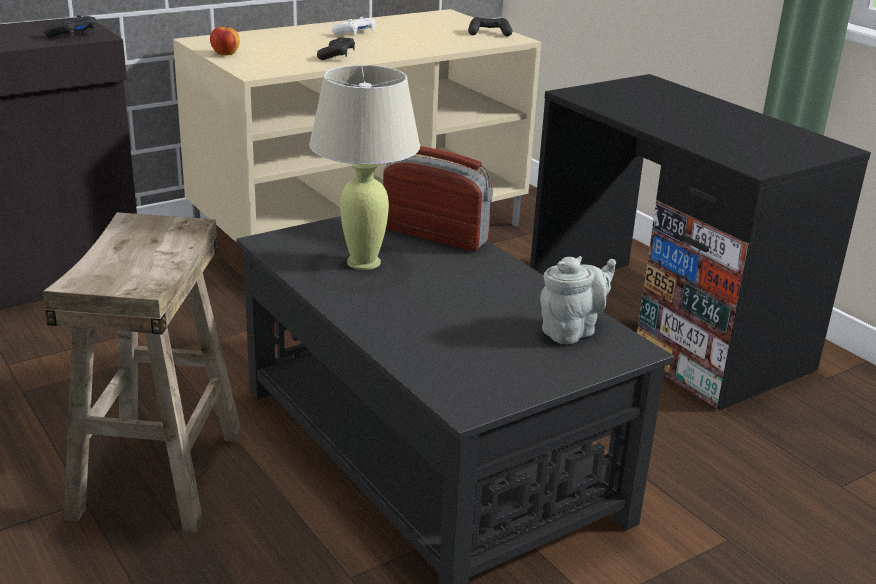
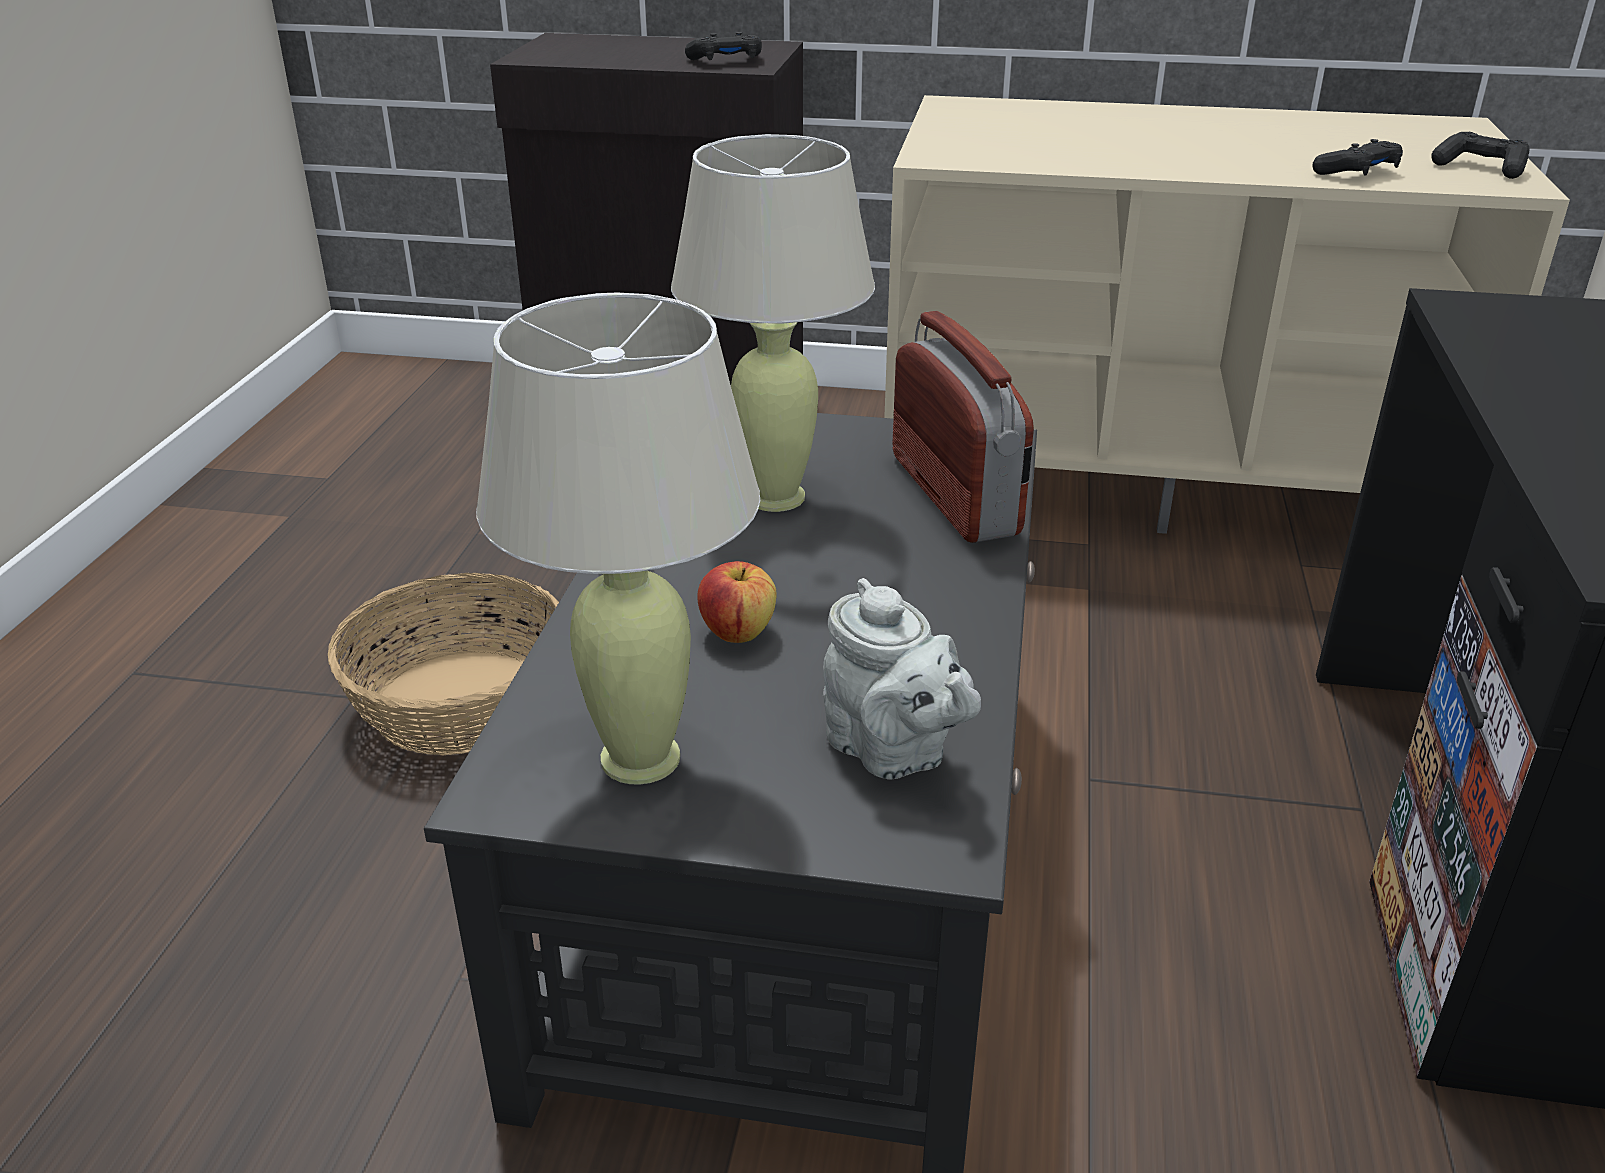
camera: 45 degrees right, 5 degrees up
beige stool [43,212,242,532] -> basket [328,573,559,756]
apple [210,25,240,55] -> apple moved to [697,561,777,643]
black game controller [317,37,355,60] -> black game controller moved to [1312,139,1403,175]
white game controller [332,17,375,35] -> none
grey teapot [540,256,616,344] -> grey teapot turned 45 degrees clockwise [823,578,981,780]
none -> beige table lamp [476,292,760,785]

